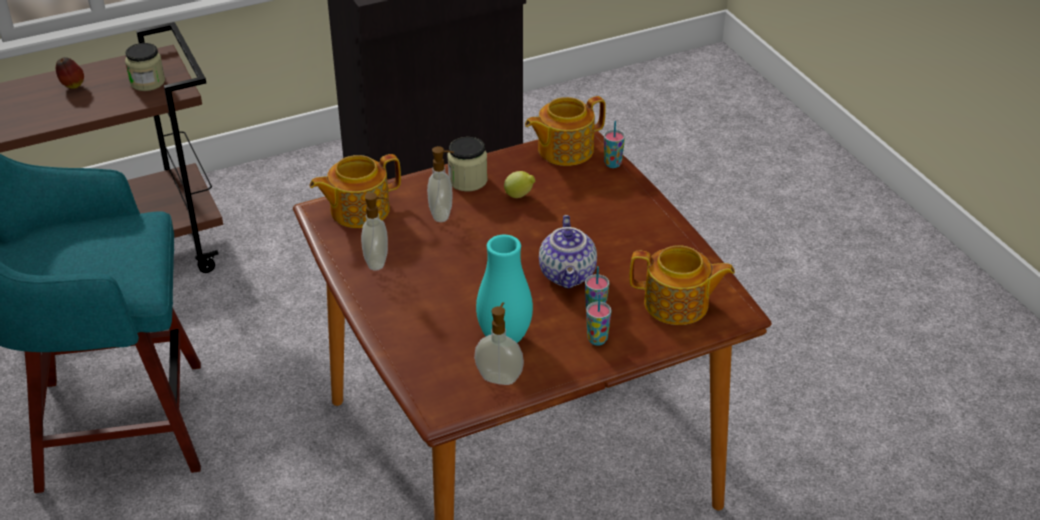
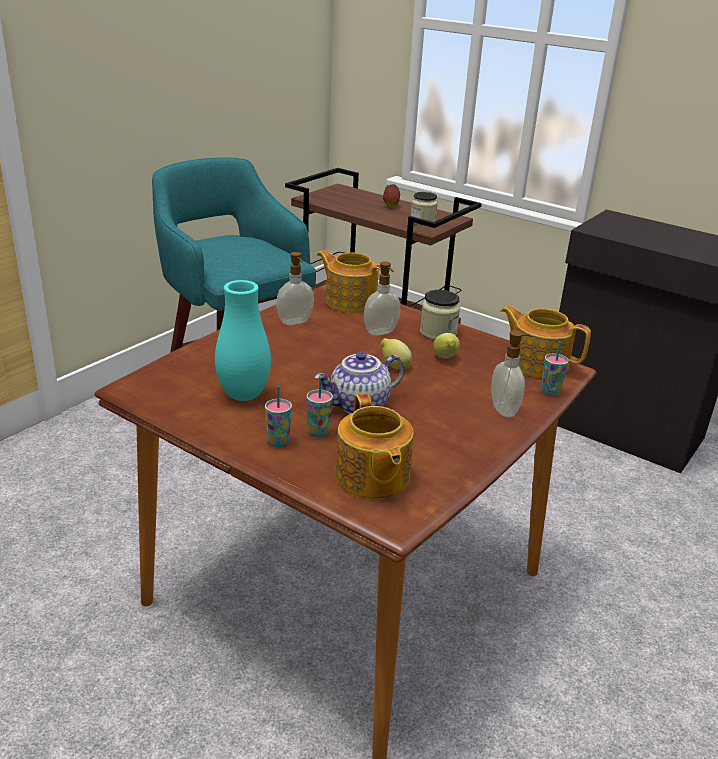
camera: 60 degrees right, 10 degrees down
soap dispenser [474,302,524,385] -> soap dispenser moved to [491,330,532,417]
none -> lemon [381,338,412,370]

